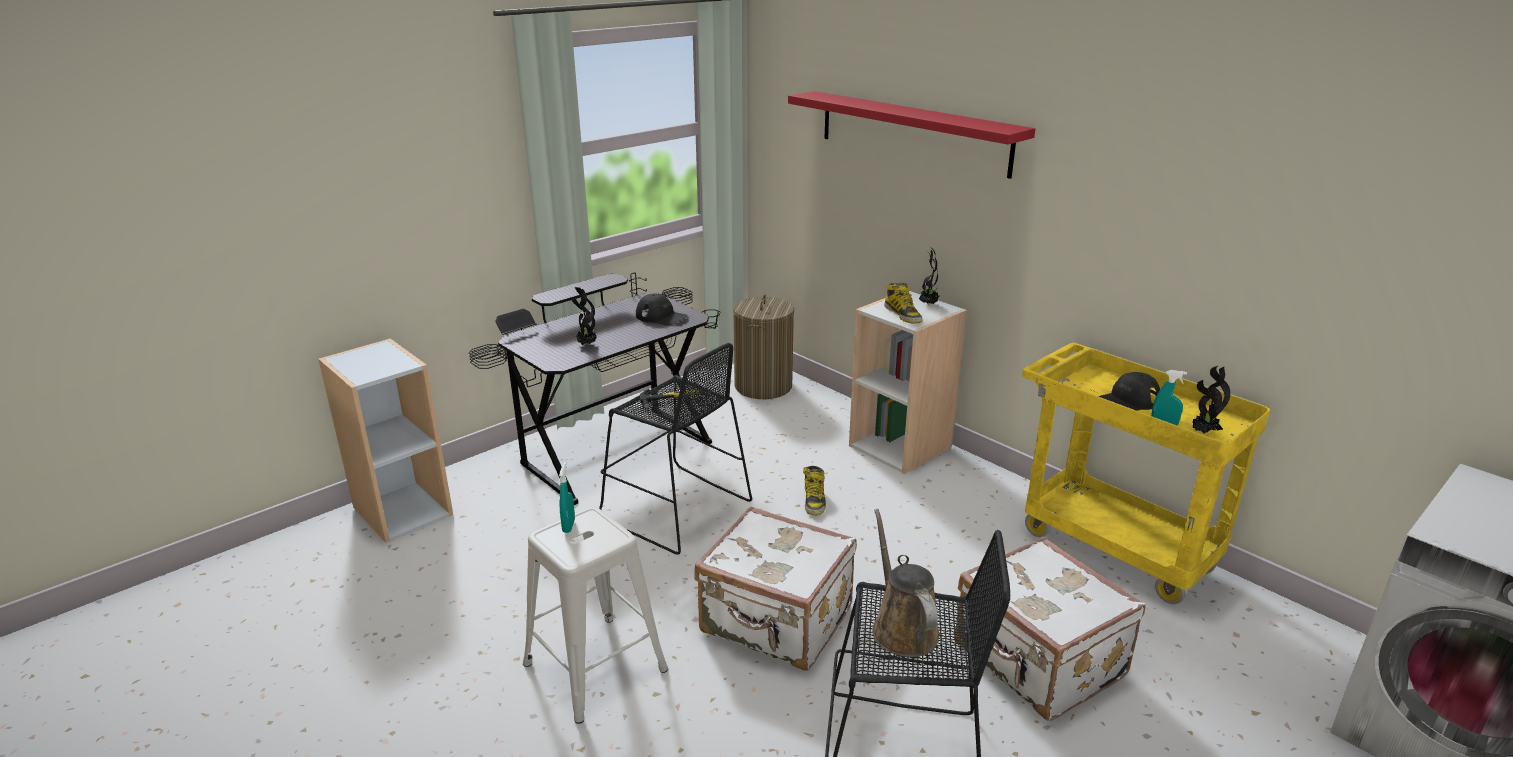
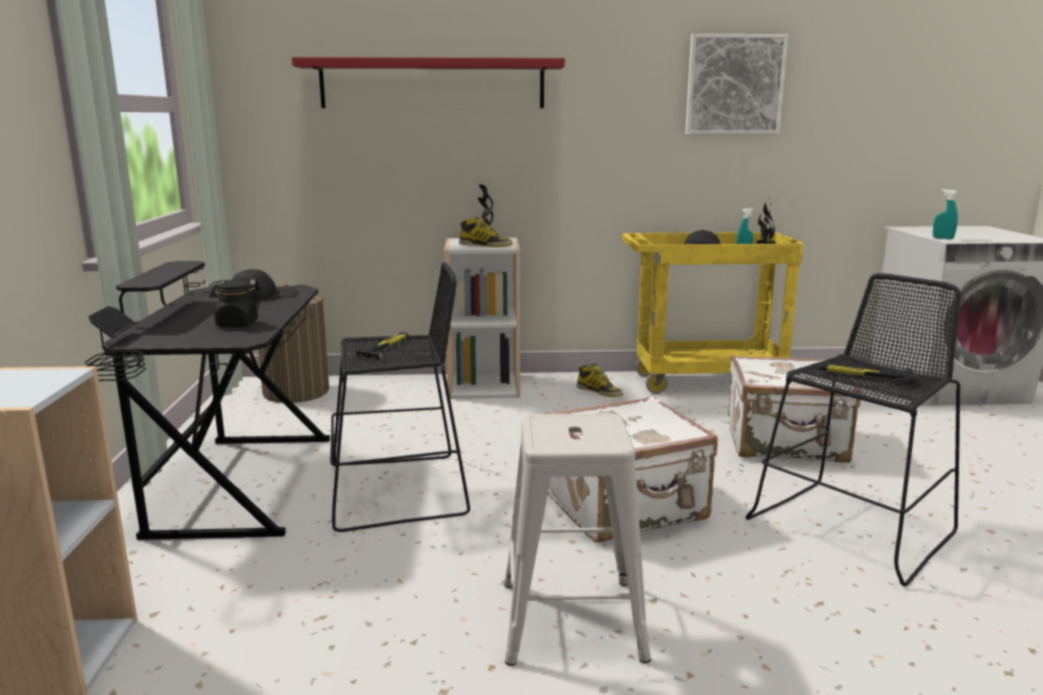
camera: 50 degrees left, 10 degrees down
turquoise spray bottle [559,462,575,533] -> turquoise spray bottle moved to [933,189,958,239]
potted plant [572,287,596,346] -> black jar [209,281,260,327]
boot [803,466,826,516] -> boot moved to [577,363,623,397]
brown watering can [873,509,940,657] -> hammer [819,364,915,386]
none -> picture [685,34,788,135]

